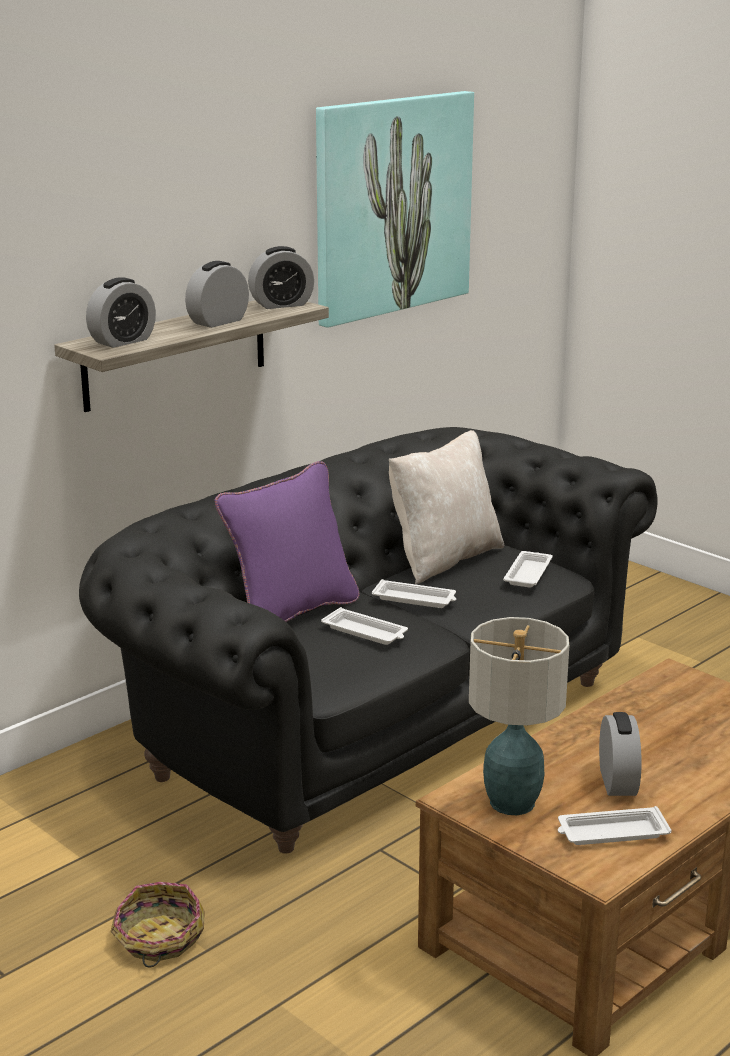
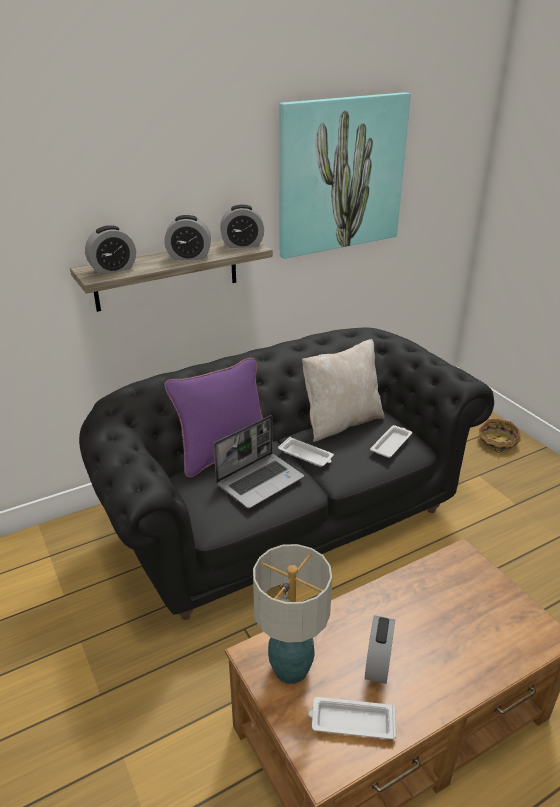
camera: 15 degrees right, 10 degrees up
basket [110,882,205,968] -> basket moved to [479,419,520,453]
alarm clock [185,261,249,328] -> alarm clock turned 150 degrees counterclockwise [164,215,211,260]
white tray [321,607,408,645] -> laptop [214,415,304,508]

